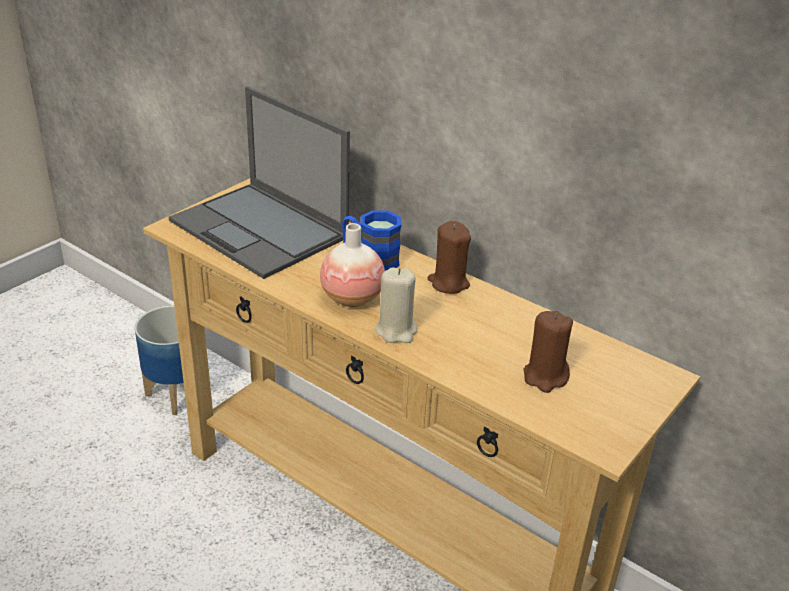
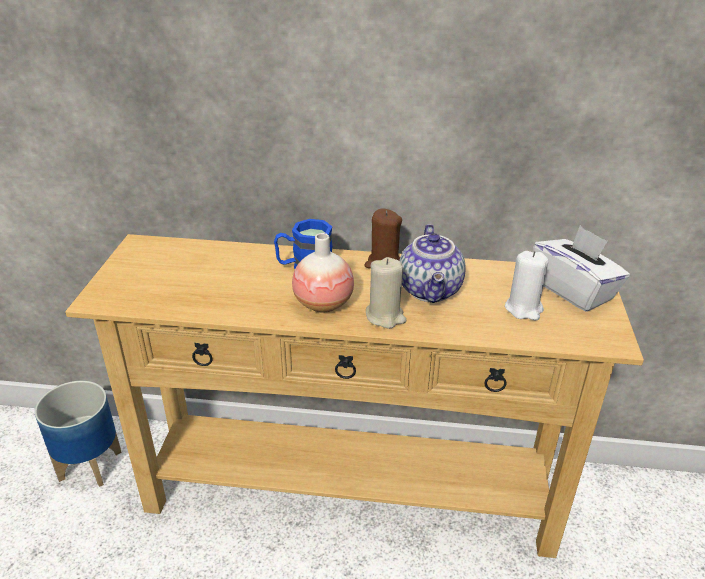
camera: 30 degrees left, 0 degrees up
laptop [169,86,350,279] -> none
brown candle [524,311,573,393] -> white candle [505,251,549,320]
none -> teapot [399,224,466,303]
none -> white tissue box [533,226,630,312]

